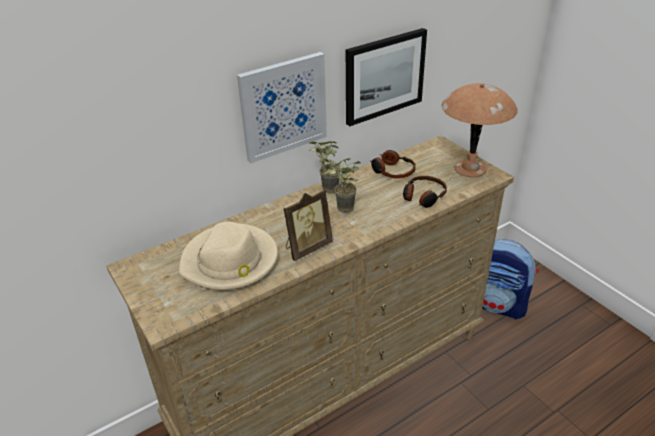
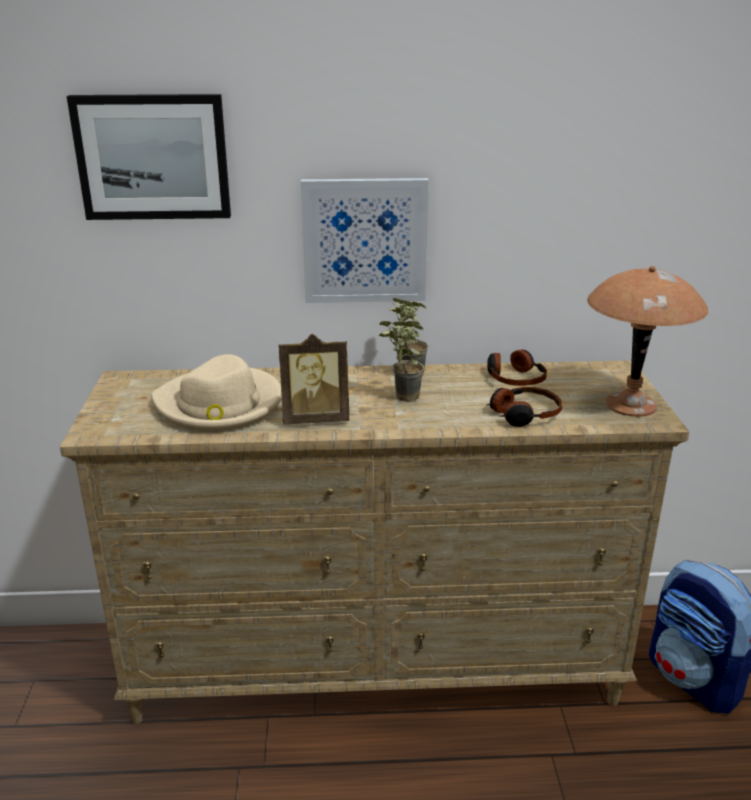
camera: 30 degrees right, 10 degrees down
picture [346,28,427,126] -> picture moved to [67,94,231,220]

